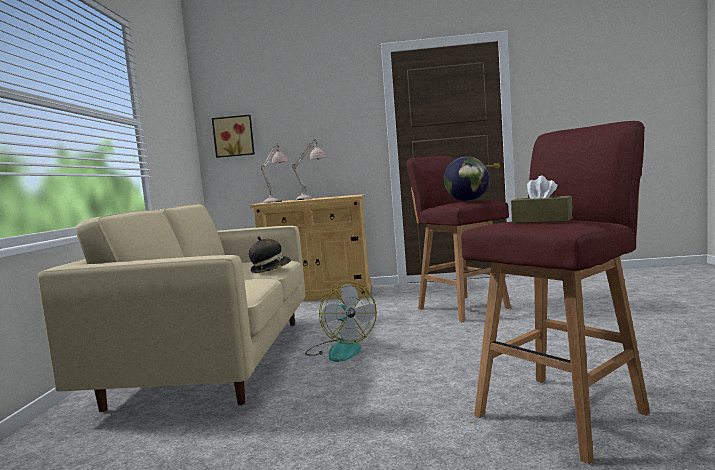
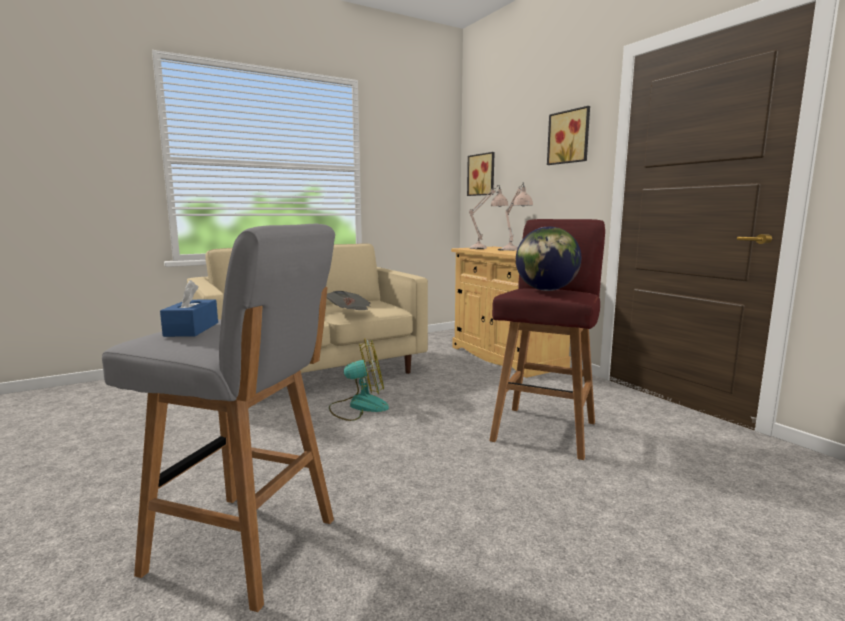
camera: 55 degrees right, 5 degrees up
hat [249,236,291,273] -> newspaper [327,291,371,310]
fan [305,282,377,362] -> fan turned 135 degrees counterclockwise [329,338,389,421]
red stool [461,121,650,464] -> grey stool [102,224,335,612]
brown tissue box [511,176,573,223] -> blue tissue box [160,280,218,337]
none -> picture [547,106,590,165]

